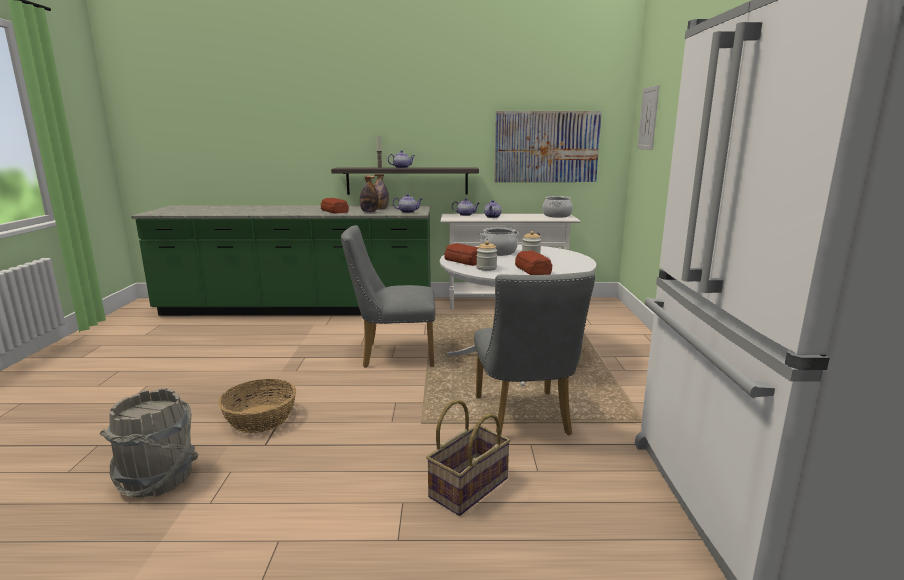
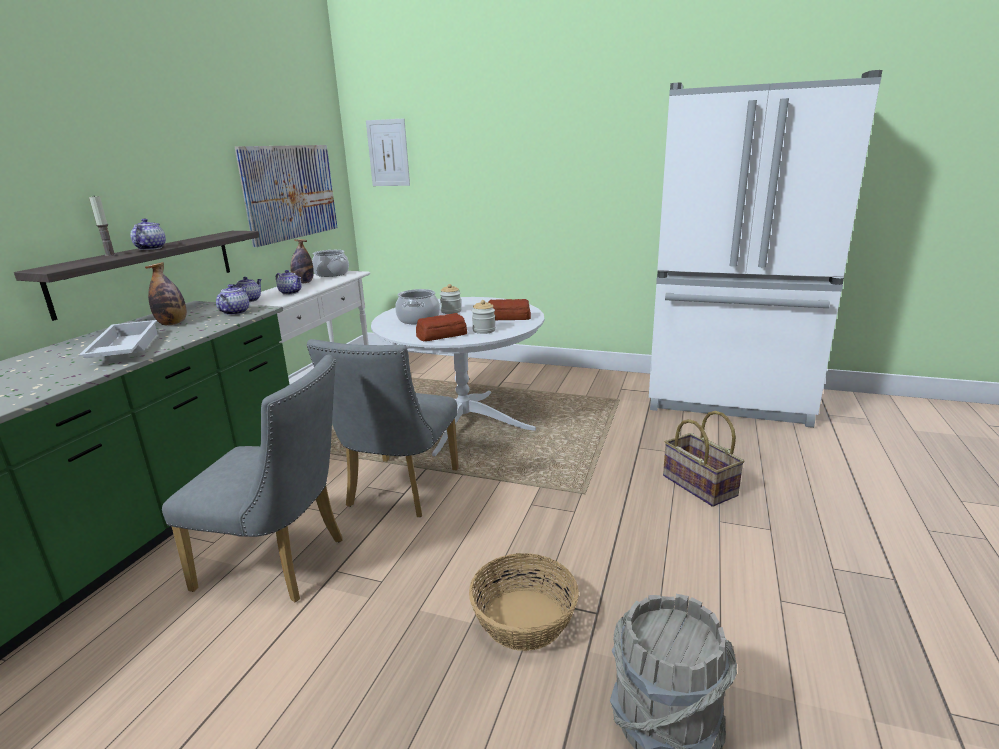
camera: 70 degrees left, 5 degrees up
bread [321,198,349,214] -> white tray [79,320,157,359]
bottle [360,175,378,213] -> bottle moved to [290,239,314,283]
grey chair [474,271,595,435] -> grey chair moved to [162,355,343,602]

